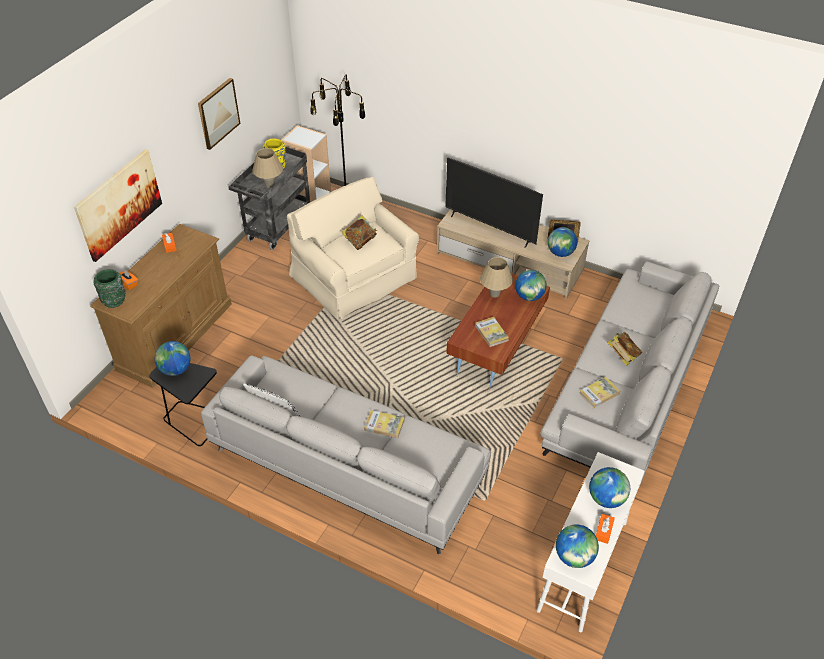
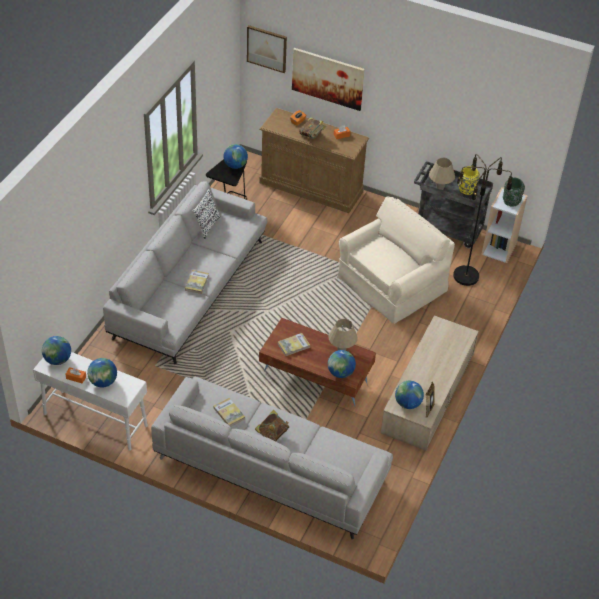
camera: 85 degrees right, 0 degrees up
green vase [93,269,126,308] -> green vase moved to [503,178,525,207]
picture [198,78,241,150] -> picture moved to [247,25,287,73]
book [342,215,377,250] -> book moved to [299,117,326,139]
television [445,158,543,248] -> none

